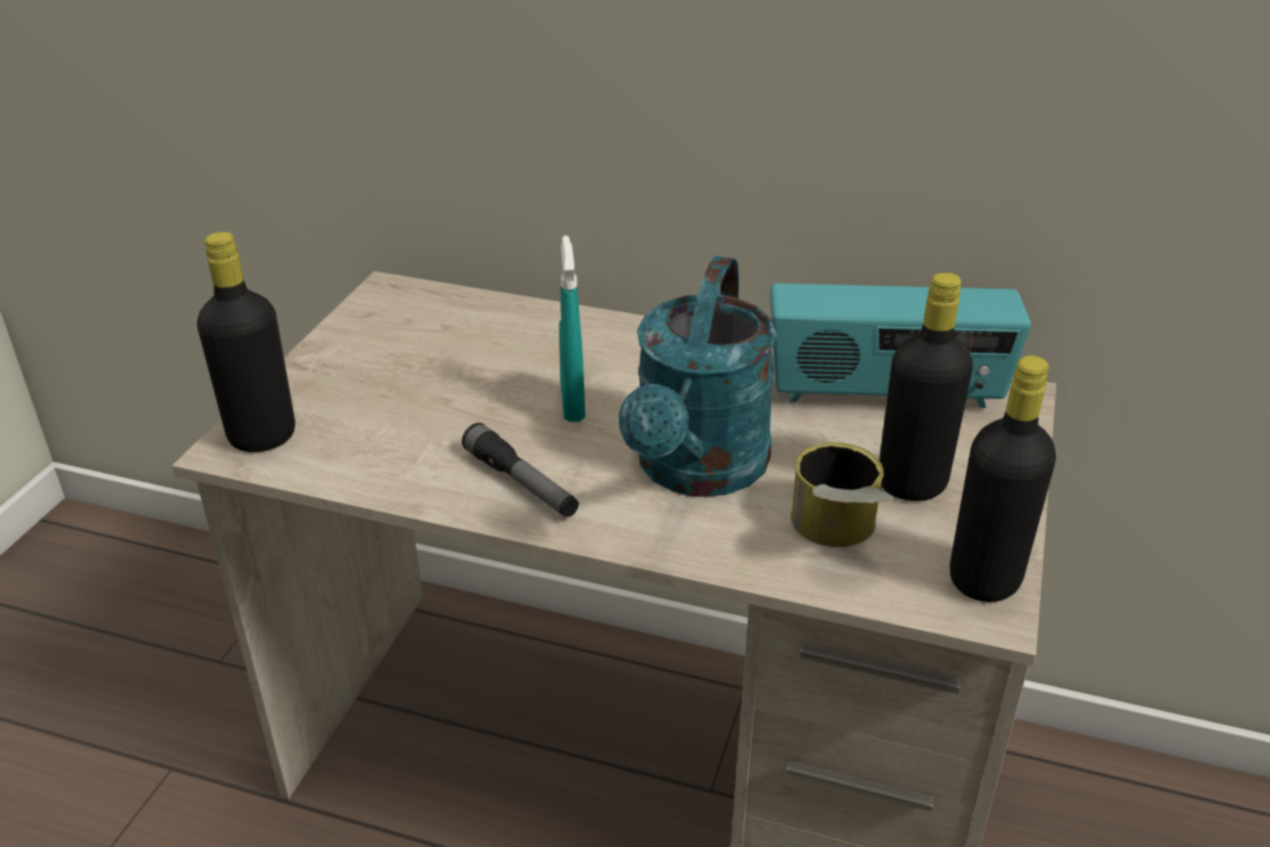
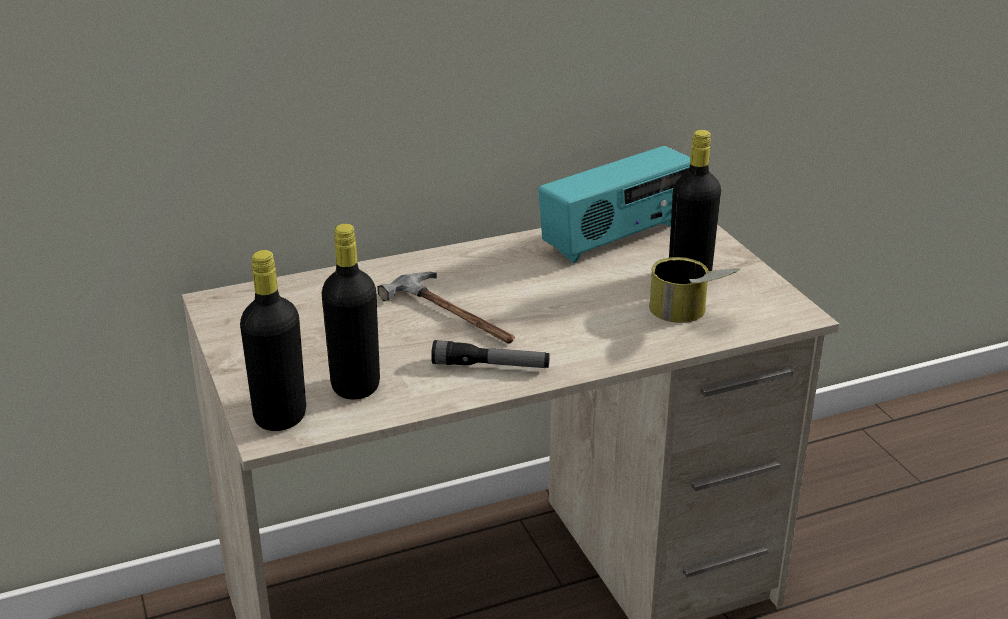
camera: 40 degrees left, 5 degrees down
turquoise spray bottle [559,235,585,422] -> hammer [377,272,515,344]
turquoise watering can [619,256,777,497] -> none
black bottle [950,356,1056,602] -> black bottle moved to [322,224,380,400]

